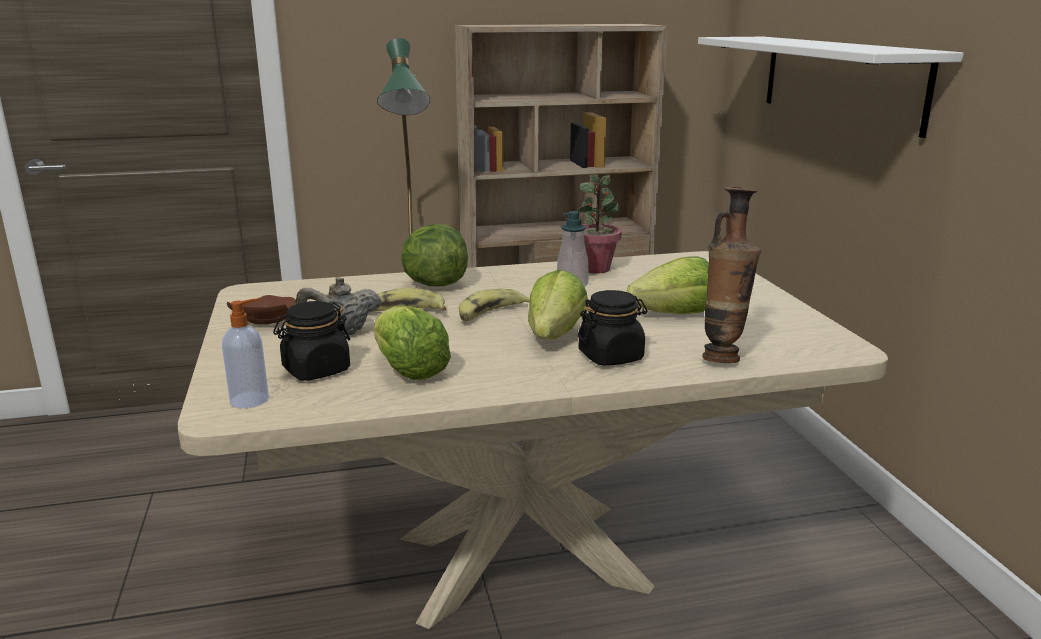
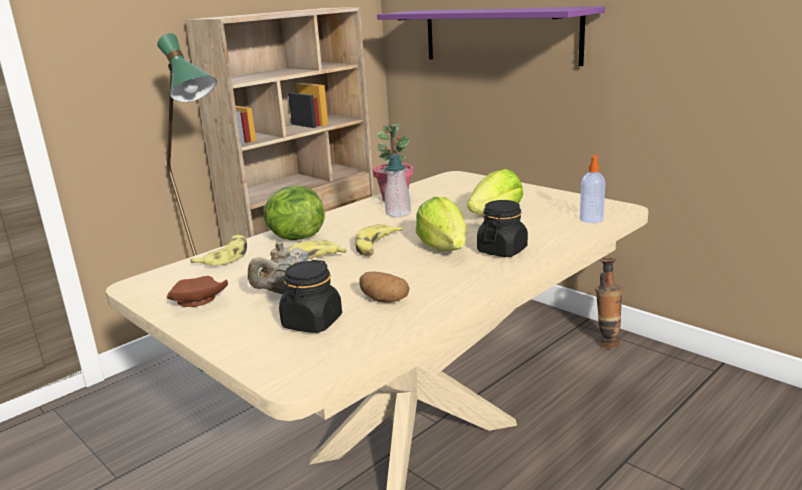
camera: 30 degrees left, 0 degrees up
soap dispenser [222,299,269,408] -> soap dispenser moved to [580,154,605,223]
lettuce [374,306,451,380] -> potato [359,272,410,303]
white shelf [698,37,964,138] -> purple shelf [377,6,605,66]
vase [702,187,761,363] -> vase moved to [595,257,623,348]
none -> banana [190,235,247,266]

